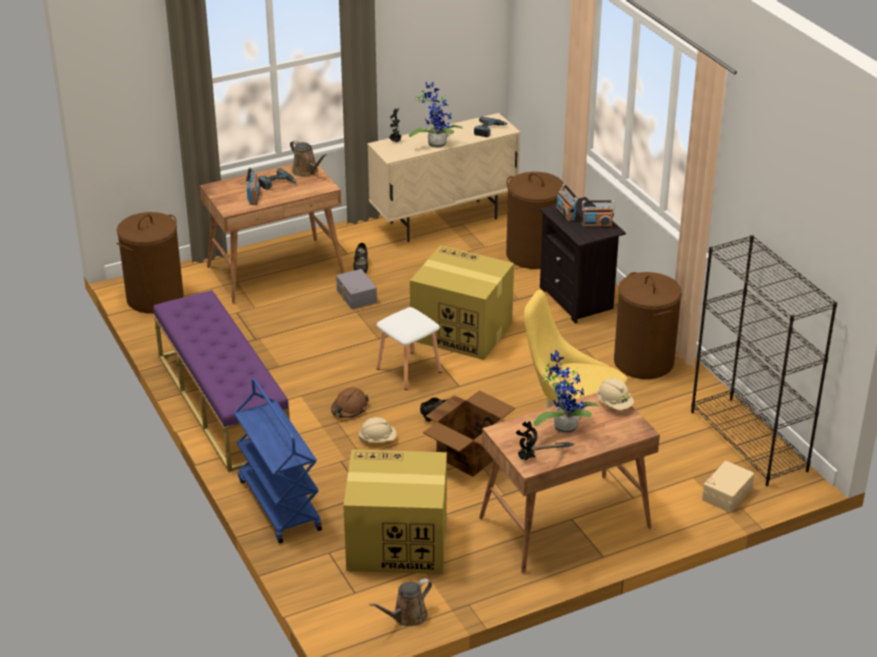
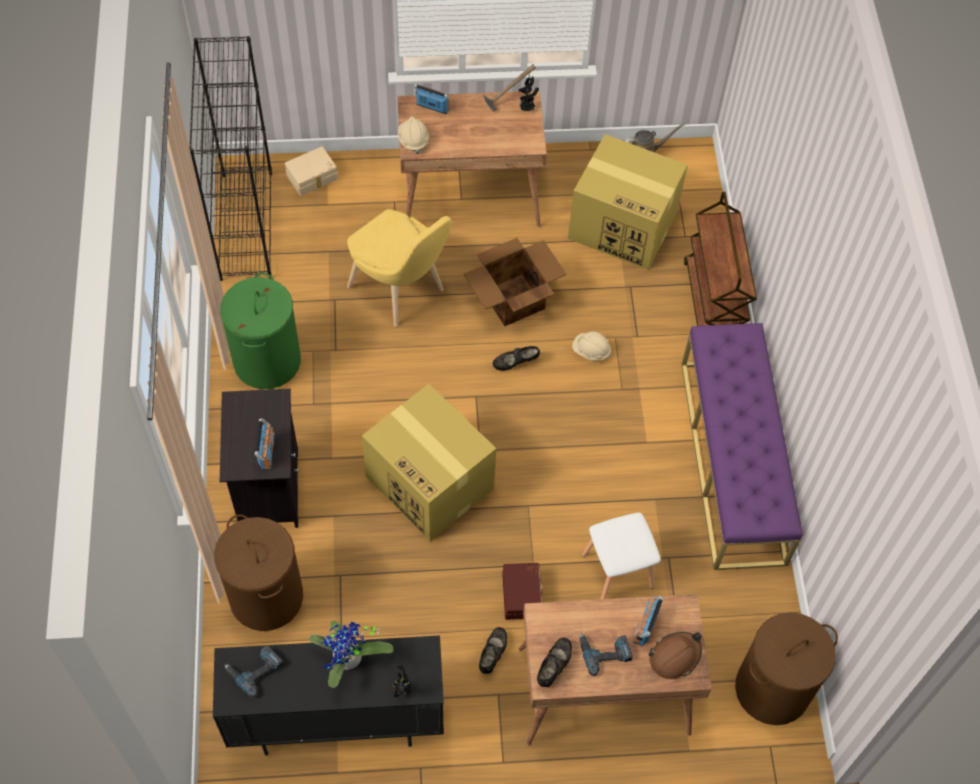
camera: 160 degrees left, 25 degrees up
blue cart [234,378,322,544] -> brown cart [684,192,757,326]
brown watering can [290,140,327,177] -> black shoe [537,638,572,687]
brown hard hat [331,388,369,418] -> brown hard hat moved to [648,632,702,679]
grey storage box [336,269,377,309] -> brown storage box [502,563,543,620]
beige cabinet [367,113,520,242] -> black cabinet [213,636,444,756]
white stool [376,307,442,390] -> white stool moved to [582,512,661,599]
potted plant [533,350,599,434] -> none
radio [582,200,615,228] -> radio moved to [414,84,450,114]
brown laundry basket [614,272,682,379] -> green laundry basket [220,272,301,389]

